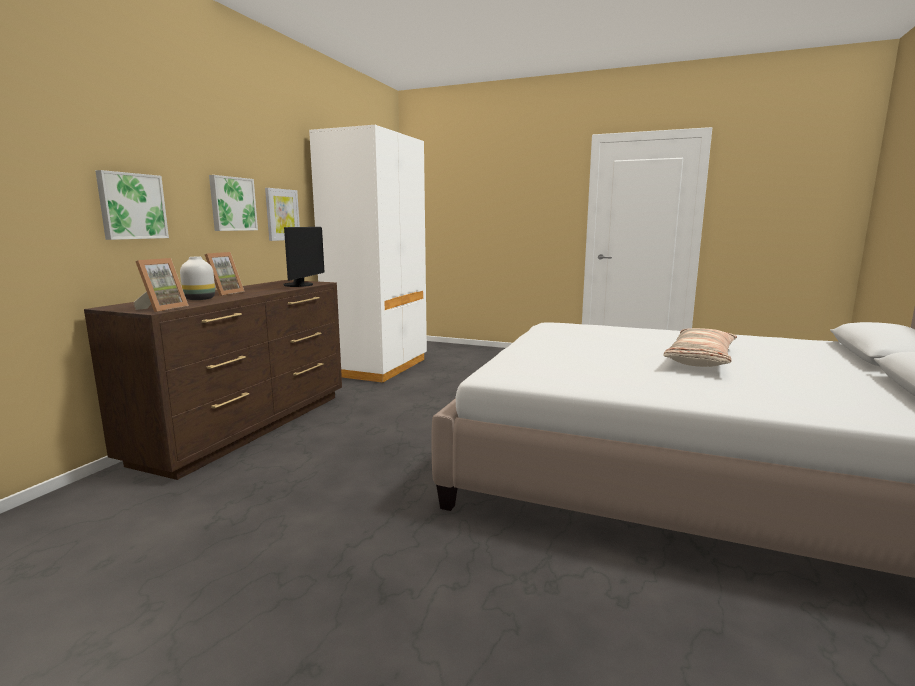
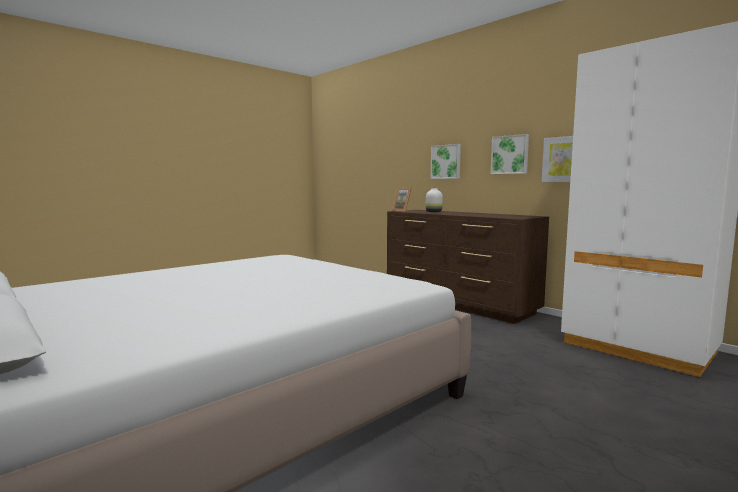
camera: 115 degrees right, 5 degrees down
picture frame [205,252,245,296] -> none
monitor [284,227,324,287] -> none
pillow [663,328,737,367] -> none

